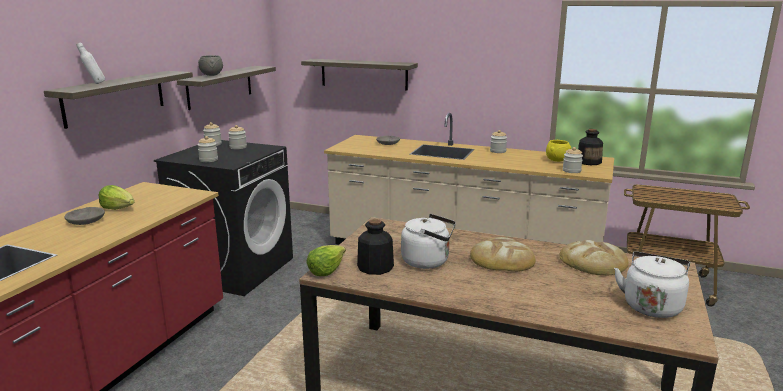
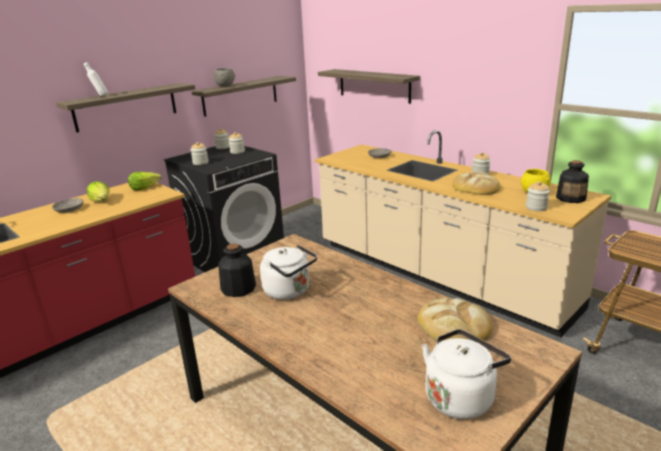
camera: 25 degrees right, 5 degrees up
lettuce [306,245,346,276] -> lettuce moved to [128,172,161,191]
bread [470,237,536,272] -> bread moved to [453,172,501,195]

